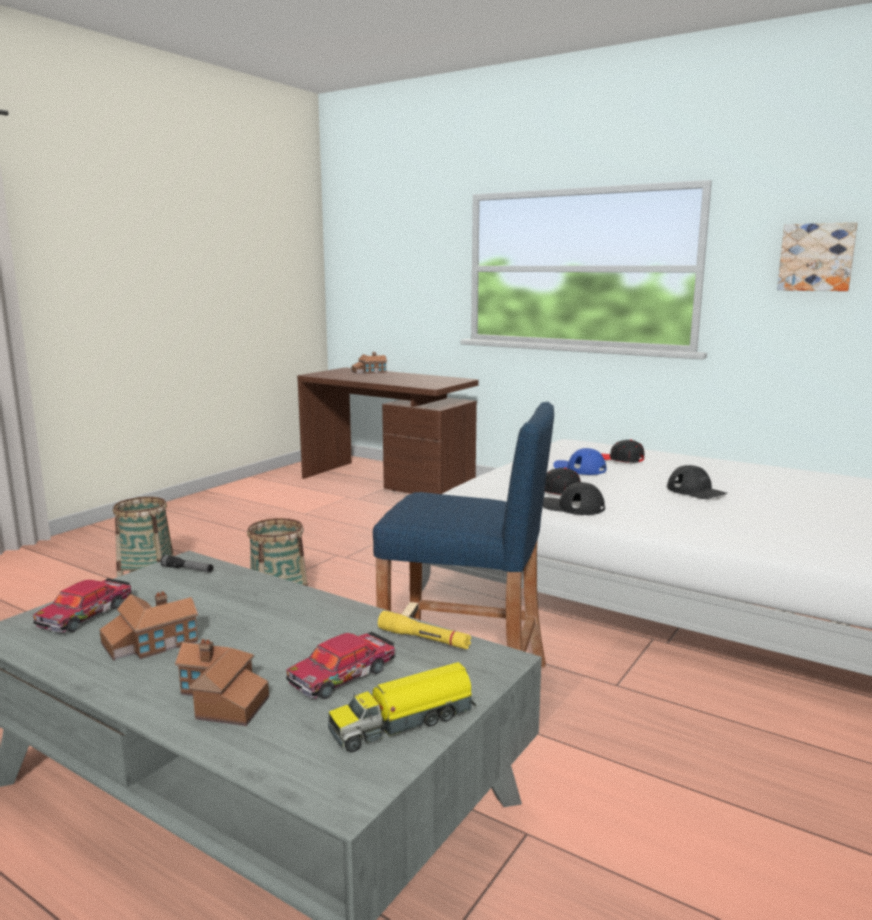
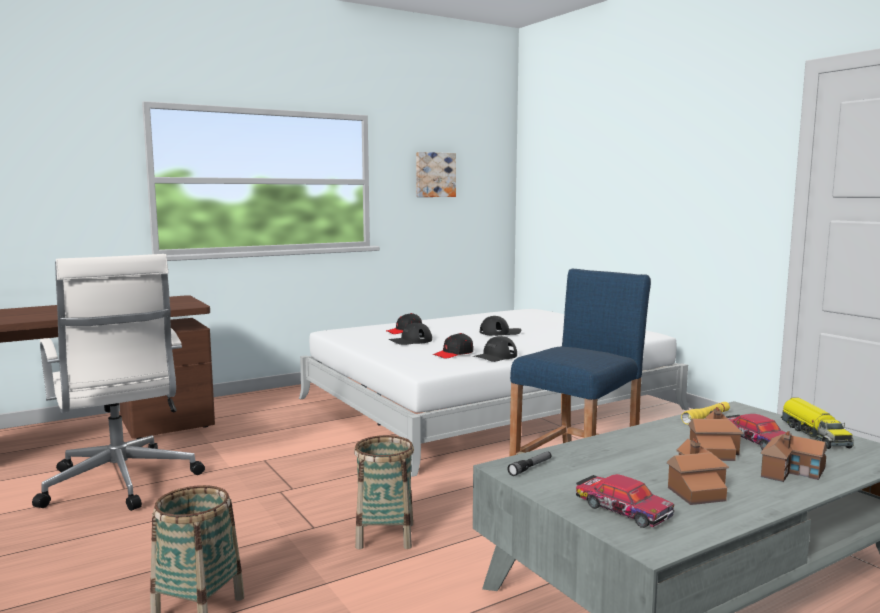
camera: 65 degrees left, 5 degrees down
toy house [351,352,387,374] -> toy house moved to [689,407,743,461]
blue cap [553,448,606,475] -> black cap [389,323,432,345]
none -> white office chair [32,254,205,511]

